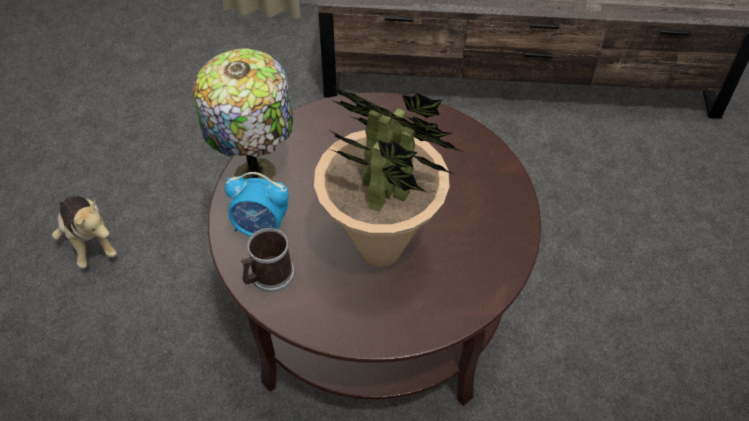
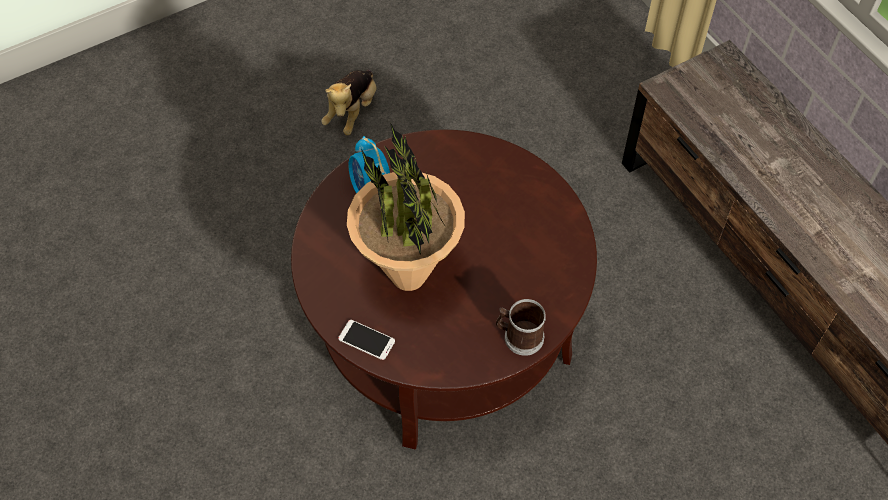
camera: 55 degrees right, 5 degrees up
table lamp [193,48,293,181] -> none
mug [241,228,295,293] -> mug moved to [496,299,546,356]
none -> phone [338,320,395,360]

